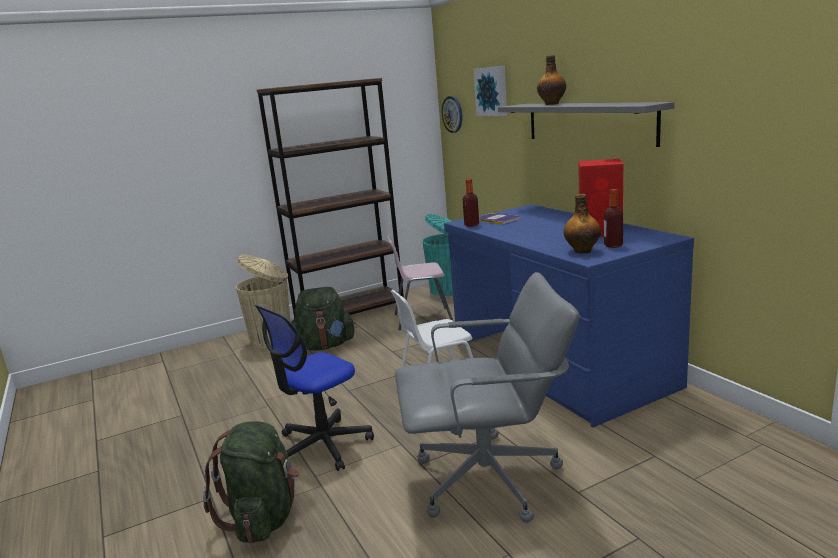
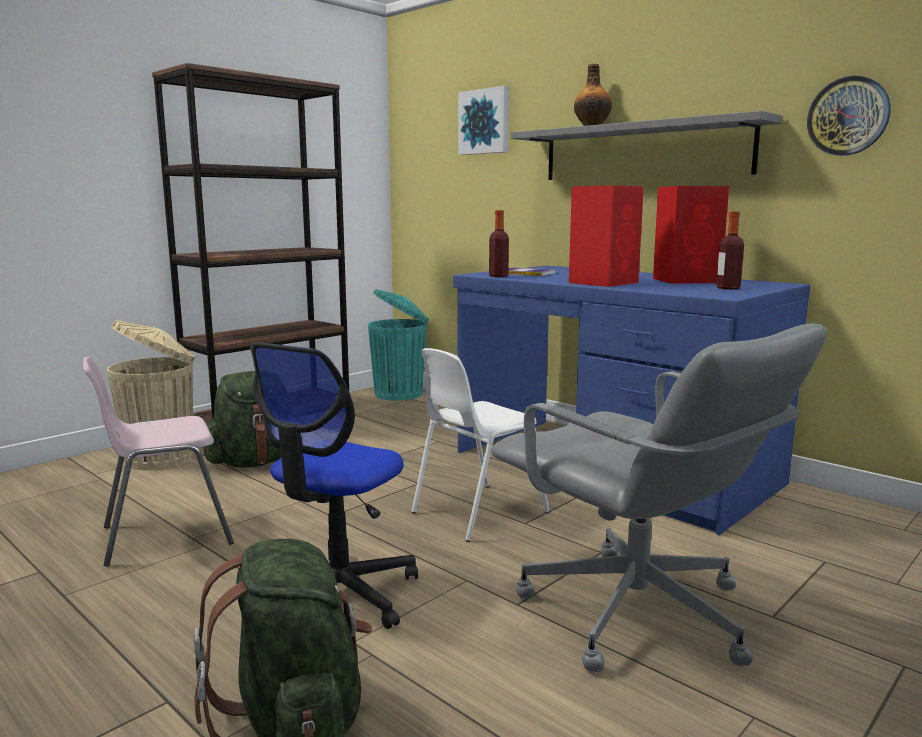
camera: 20 degrees left, 5 degrees down
pink chair [387,235,453,330] -> pink chair moved to [83,357,234,567]
grey office chair [395,272,580,523] -> grey office chair turned 75 degrees clockwise [491,324,827,672]
wall clock [442,96,462,133] -> wall clock moved to [807,76,891,156]
bottle [564,194,601,254] -> none
none -> red speaker [569,185,644,287]

